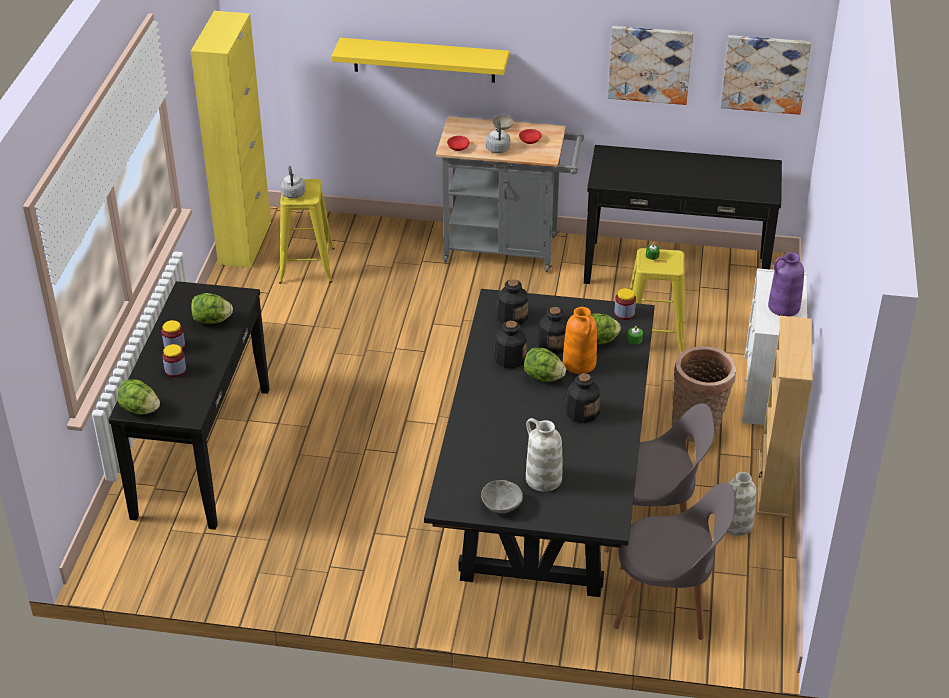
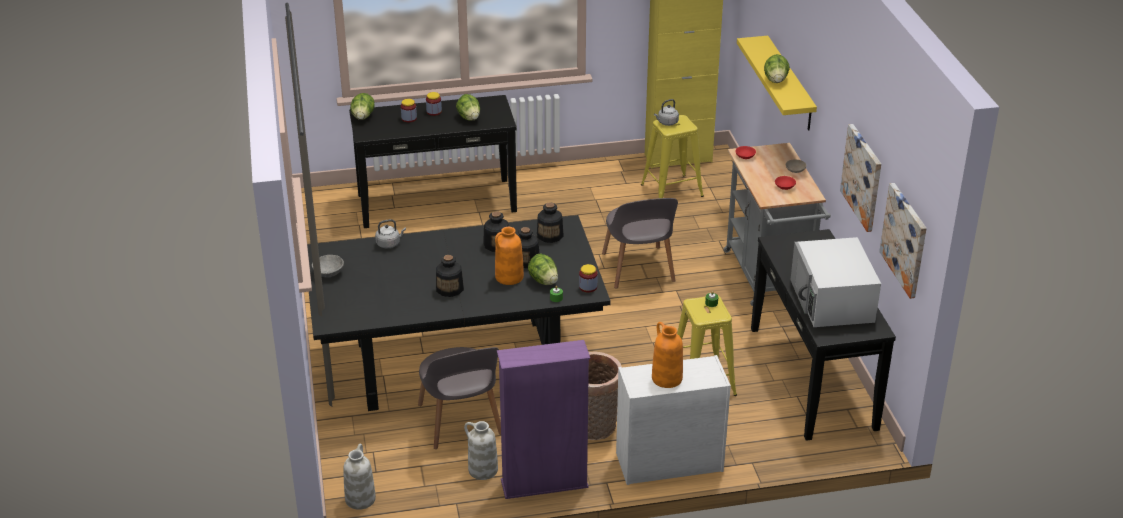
camera: 70 degrees right, 5 degrees down
grey kettle [485,120,510,154] -> grey kettle moved to [375,219,406,248]
lettuce [524,348,566,382] -> lettuce moved to [764,54,790,83]
white vase [526,418,562,492] -> white vase moved to [343,443,376,510]
grey chair [613,483,735,640] -> grey chair moved to [602,198,678,289]
beige bookcase [757,316,813,518] -> purple bookcase [497,340,590,499]
purple vase [768,252,804,316] -> orange vase [652,322,683,388]
none -> white microwave [791,237,881,327]

